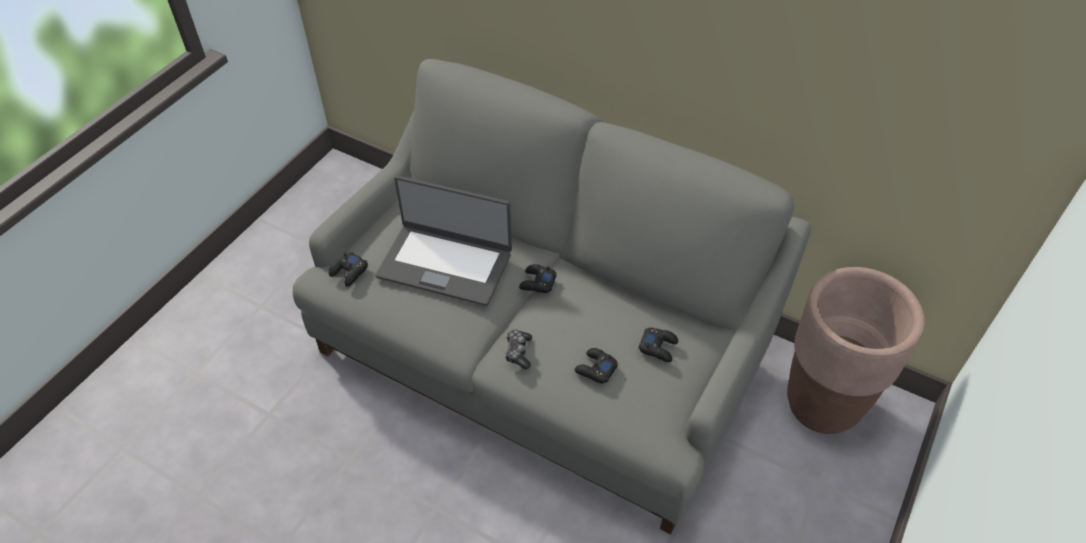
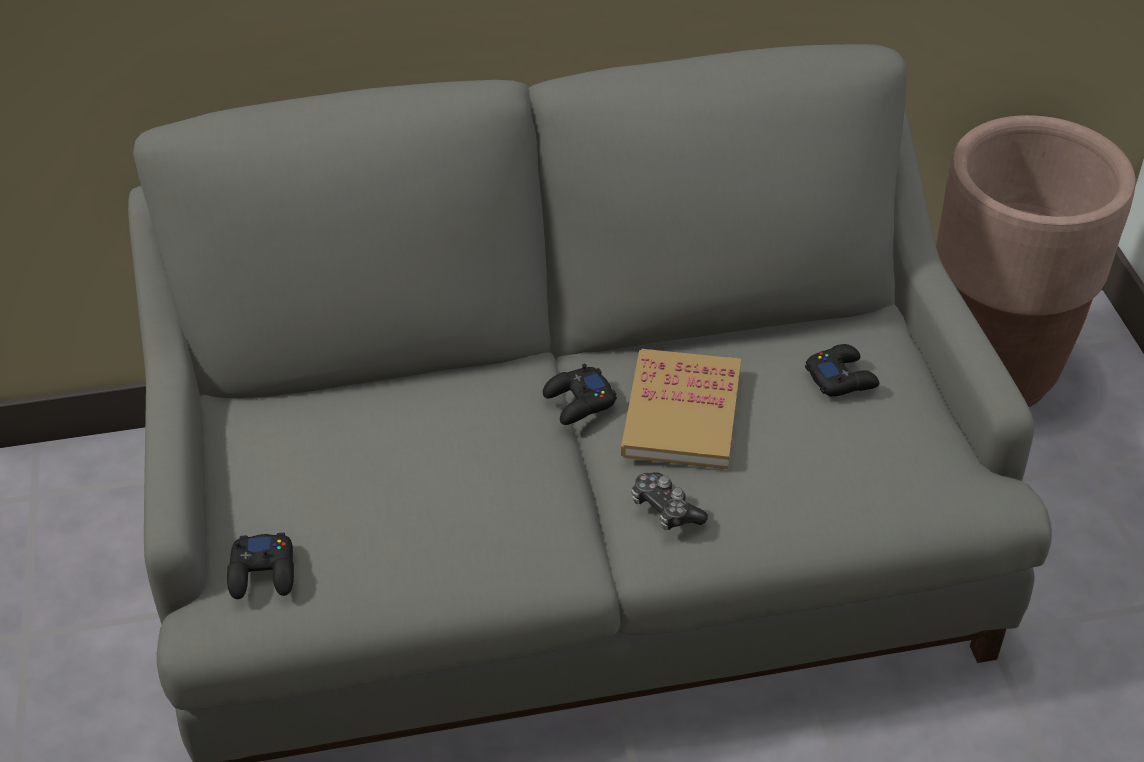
camera: 40 degrees left, 5 degrees down
laptop [375,176,512,306] -> none
black game controller [575,348,618,383] -> none
none -> book [621,349,741,469]

